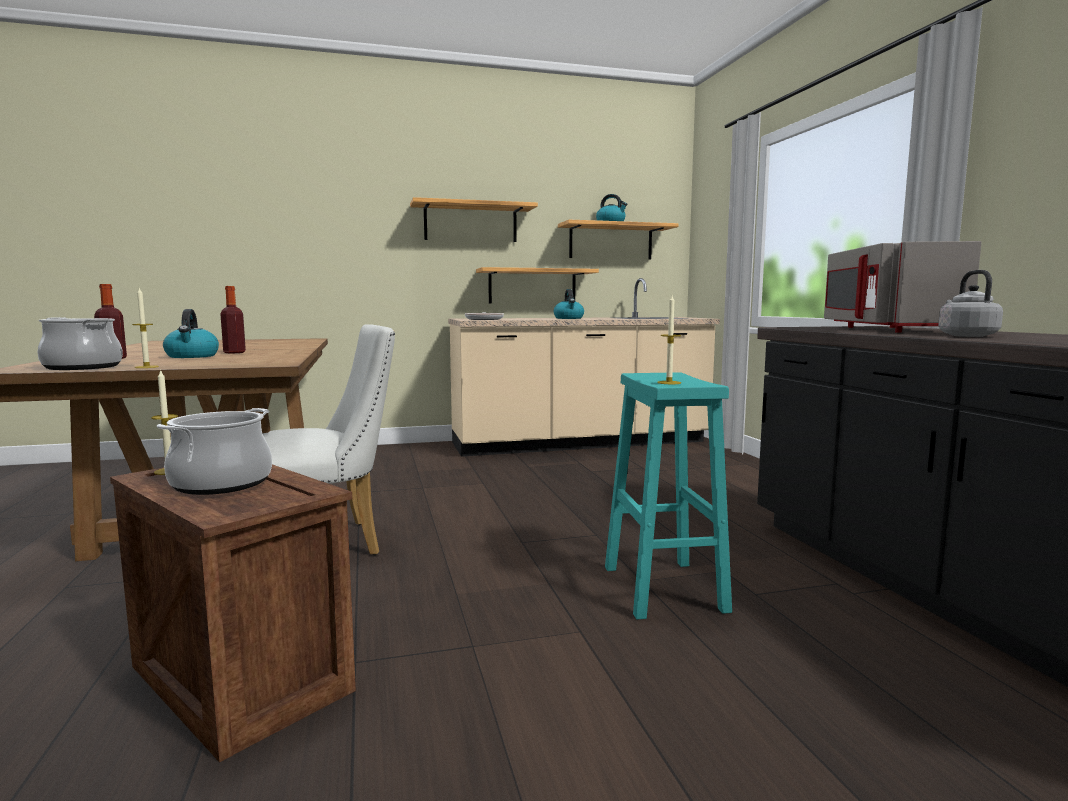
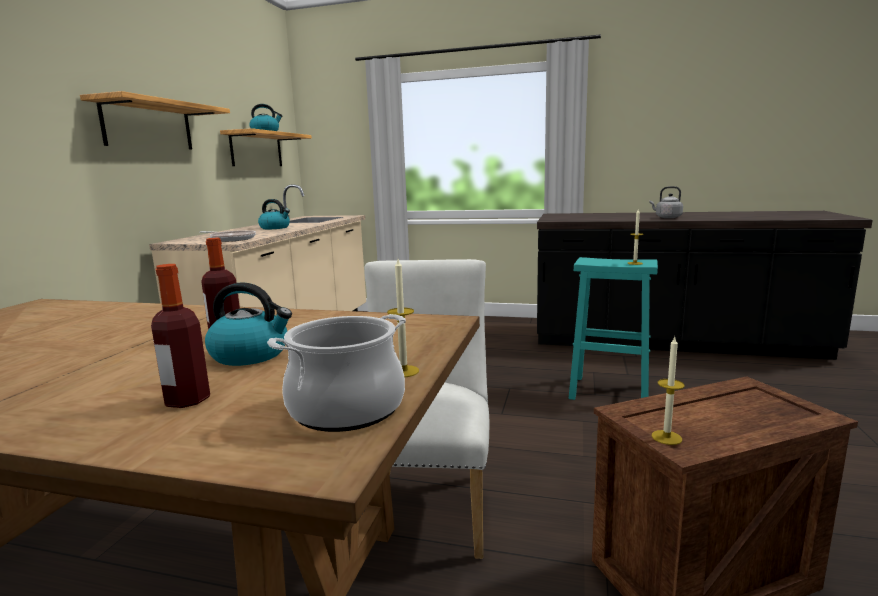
camera: 60 degrees left, 5 degrees up
cooking pot [157,408,272,495] -> none
shelf [476,267,599,303] -> none
grey microwave [824,241,982,333] -> none

